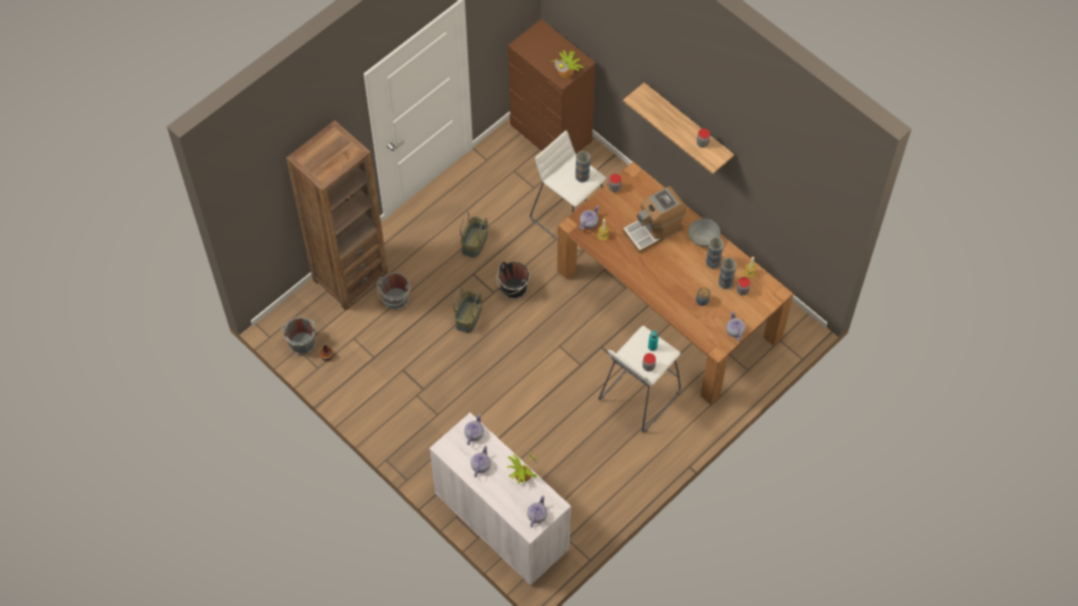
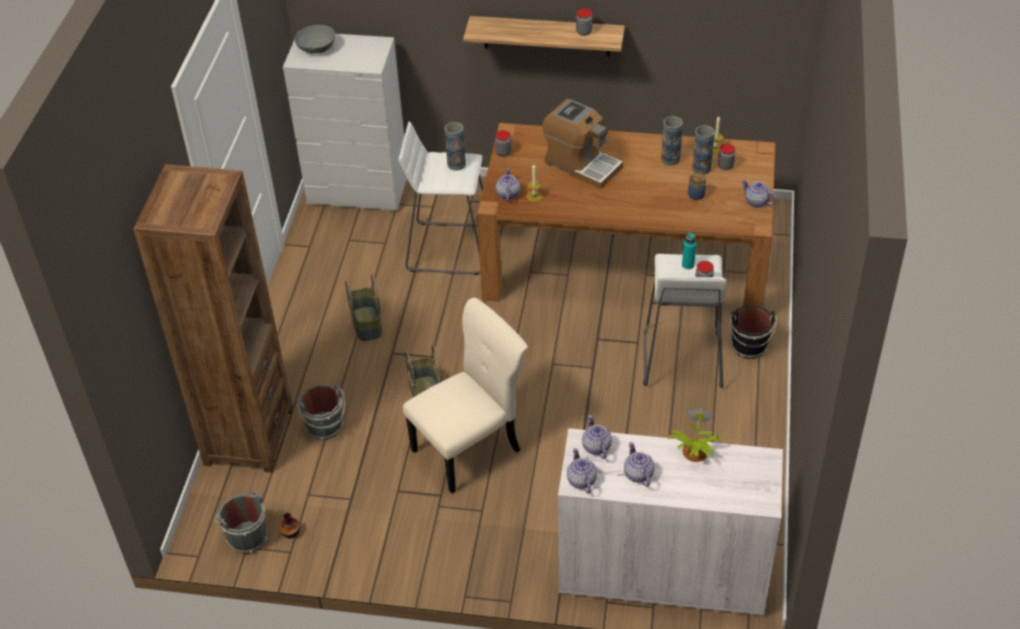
camera: 35 degrees left, 15 degrees down
black bucket [496,262,530,300] -> black bucket moved to [730,305,777,359]
brown dresser [508,19,596,154] -> white dresser [283,31,407,211]
teapot [527,496,548,528] -> teapot moved to [567,448,597,494]
potted plant [551,50,583,78] -> none
coffee machine [623,186,687,253] -> coffee machine turned 75 degrees counterclockwise [542,99,623,189]
grey bowl [688,219,720,247] -> grey bowl moved to [295,25,336,53]
none -> beige chair [403,298,528,494]

